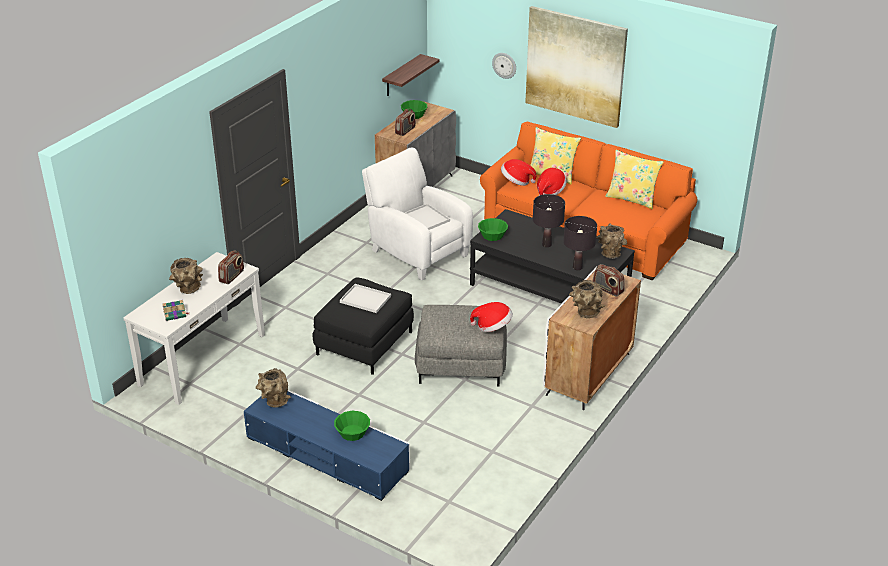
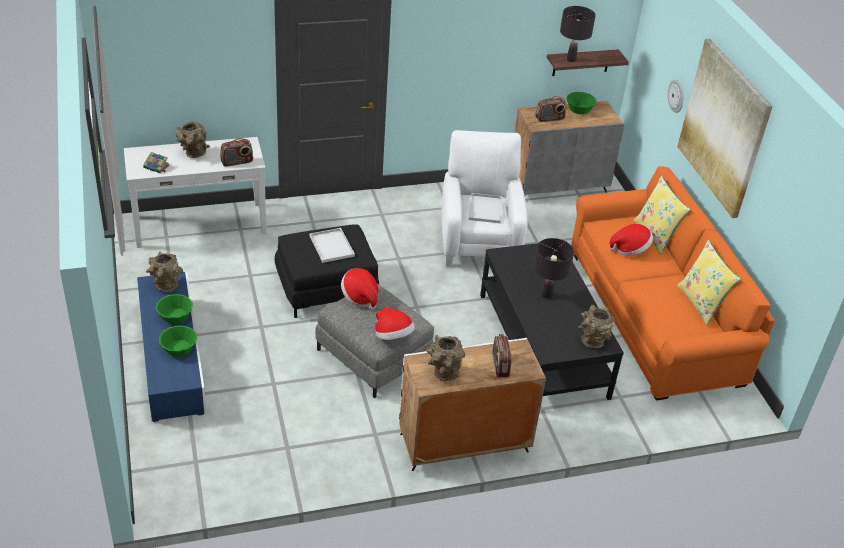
camera: 40 degrees right, 5 degrees up
green bowl [478,218,508,241] -> green bowl moved to [156,294,193,324]
hat [501,159,536,186] -> hat moved to [341,268,379,310]
black table lamp [563,216,597,270] -> black table lamp moved to [560,6,596,62]

